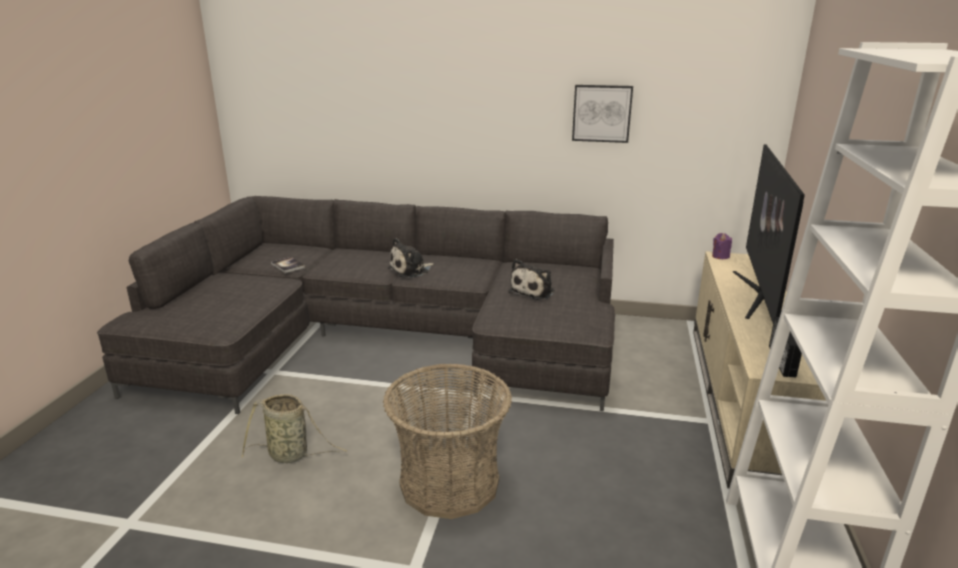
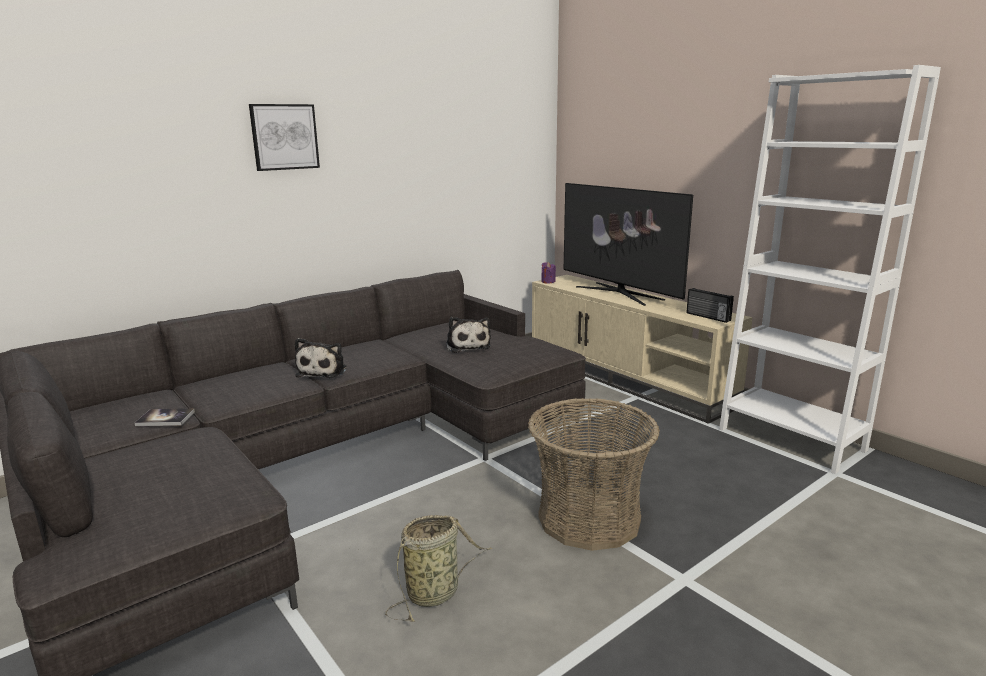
camera: 50 degrees left, 5 degrees down
picture [572,85,633,143] -> picture moved to [249,104,320,171]

